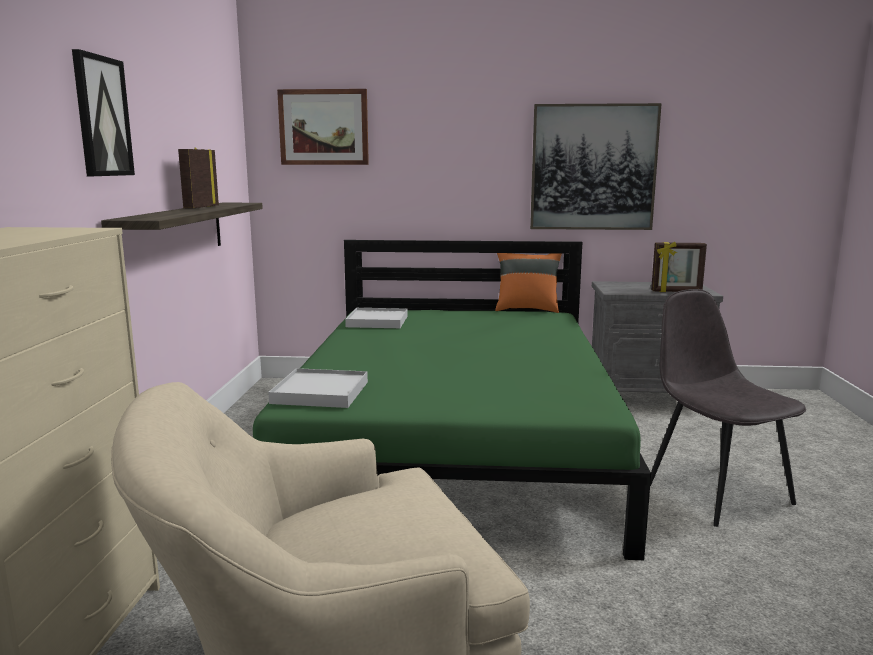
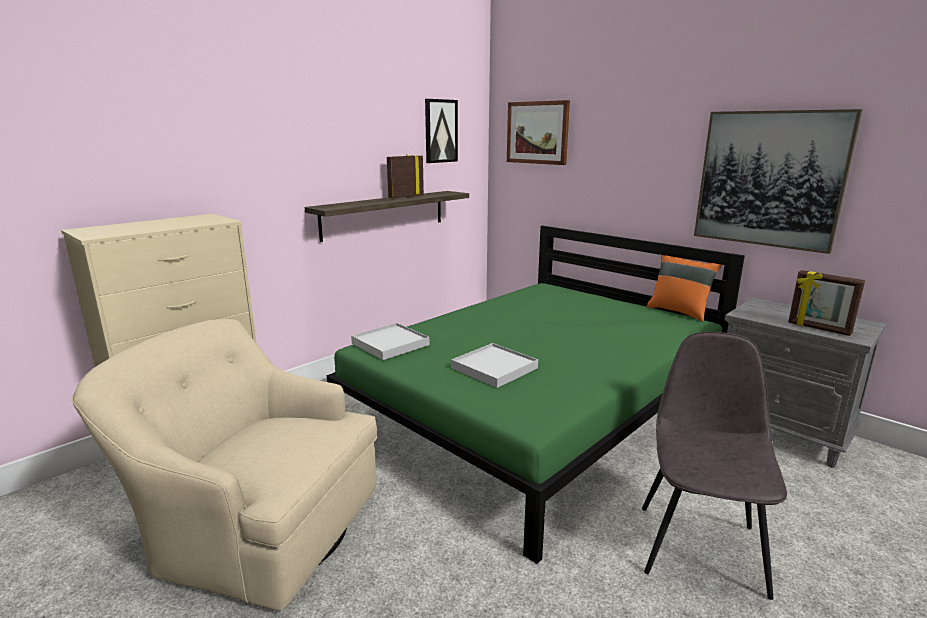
camera: 40 degrees right, 5 degrees up
picture [72,49,135,176] -> picture moved to [425,99,458,163]
white tray [345,308,408,328] -> white tray moved to [451,343,538,388]

